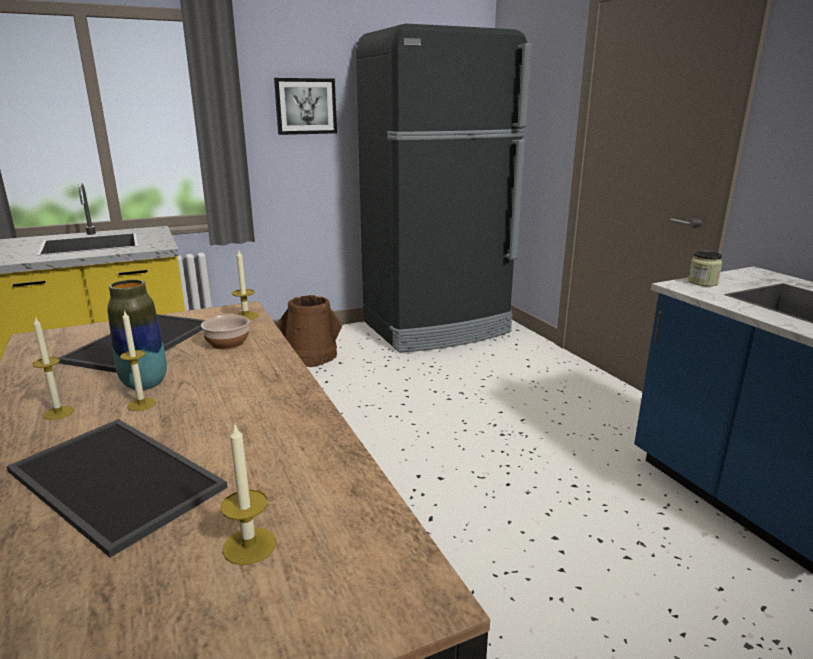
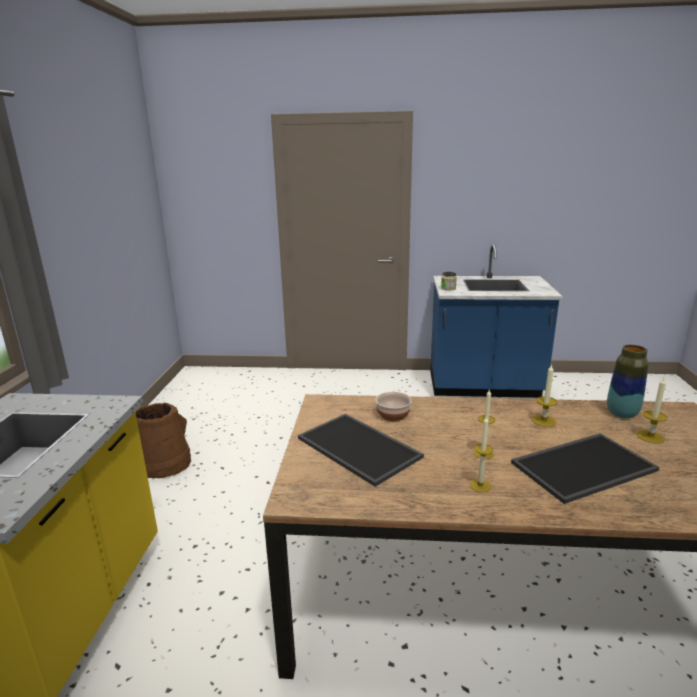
camera: 60 degrees left, 0 degrees up
vase [107,279,167,390] -> vase moved to [607,345,649,419]
candle [232,250,259,320] -> candle moved to [532,364,557,427]
picture [274,78,337,135] -> none
black fridge [356,24,532,352] -> none

